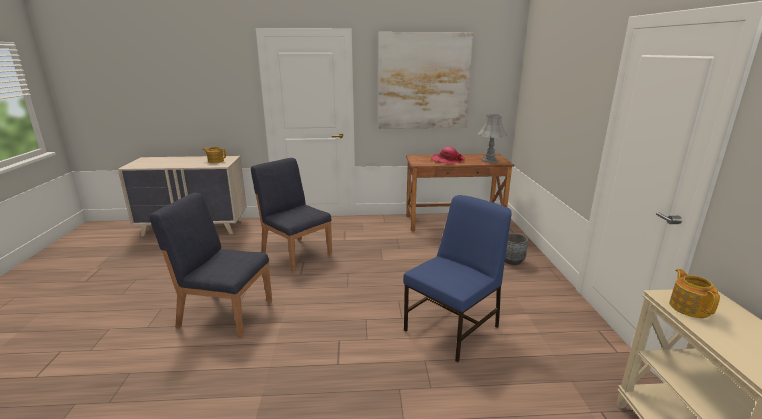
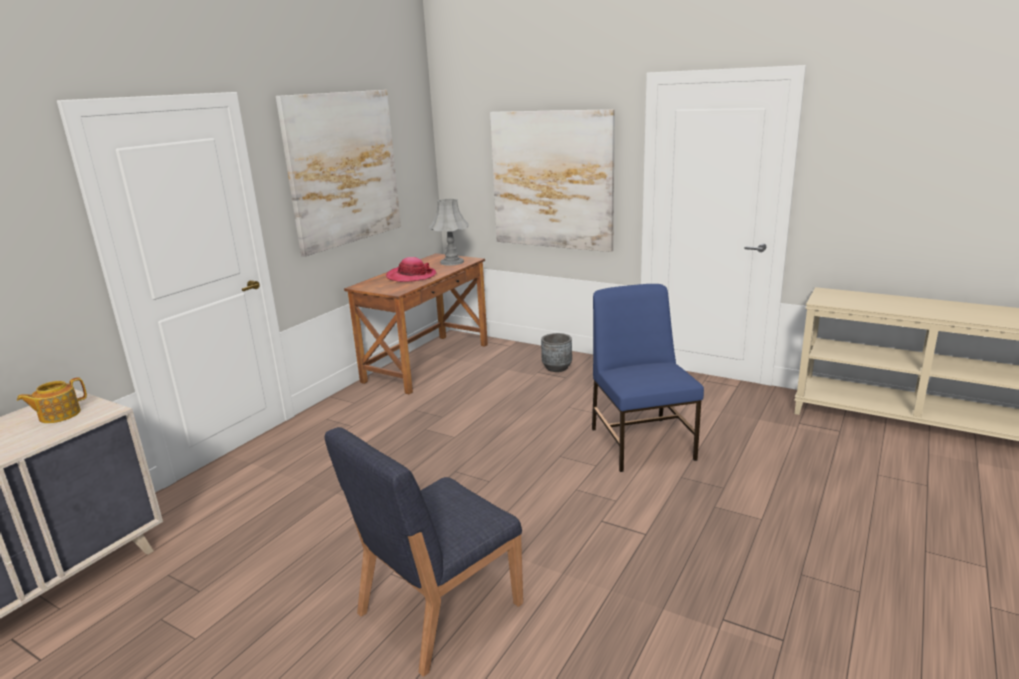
camera: 55 degrees left, 0 degrees up
blue chair [251,158,332,271] -> none
teapot [669,269,720,318] -> none
none -> picture [490,109,615,252]

